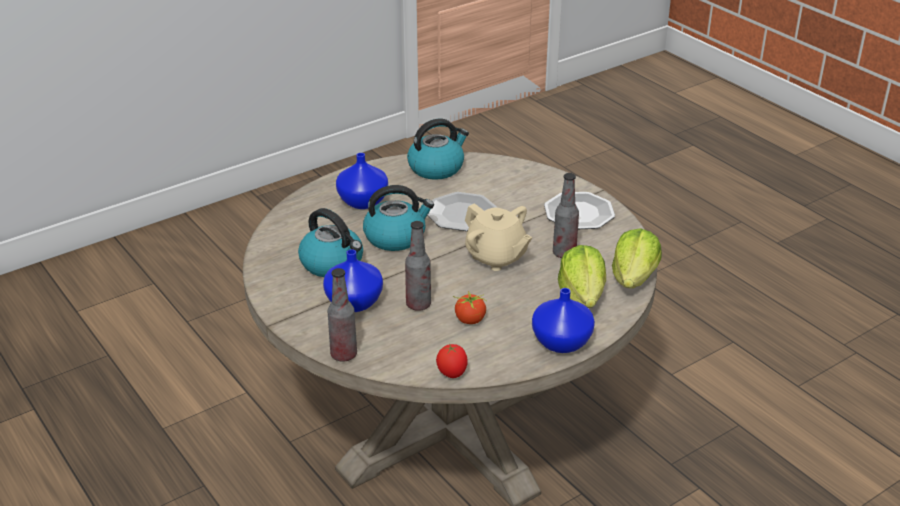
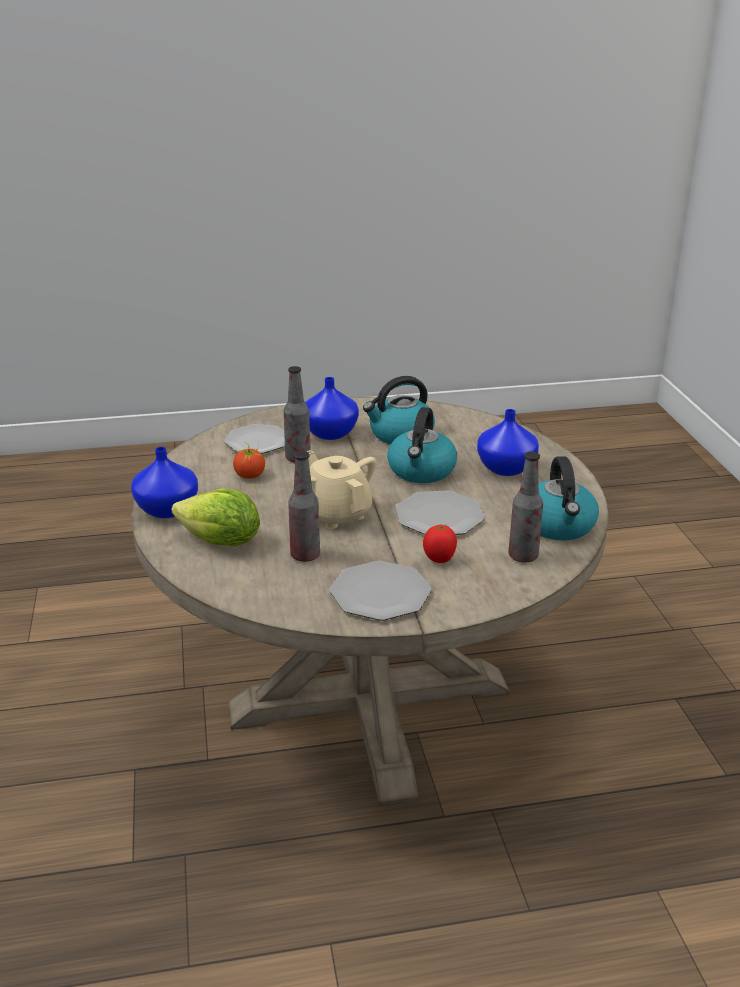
camera: 115 degrees right, 5 degrees down
bottle [328,268,357,362] -> bottle moved to [509,452,543,563]
tomato [436,344,468,378] -> tomato moved to [423,524,457,563]
beige teapot [465,203,532,271] -> beige teapot turned 75 degrees clockwise [293,450,376,529]
lettuce [612,228,662,288] -> none
none -> plate [224,424,285,454]

